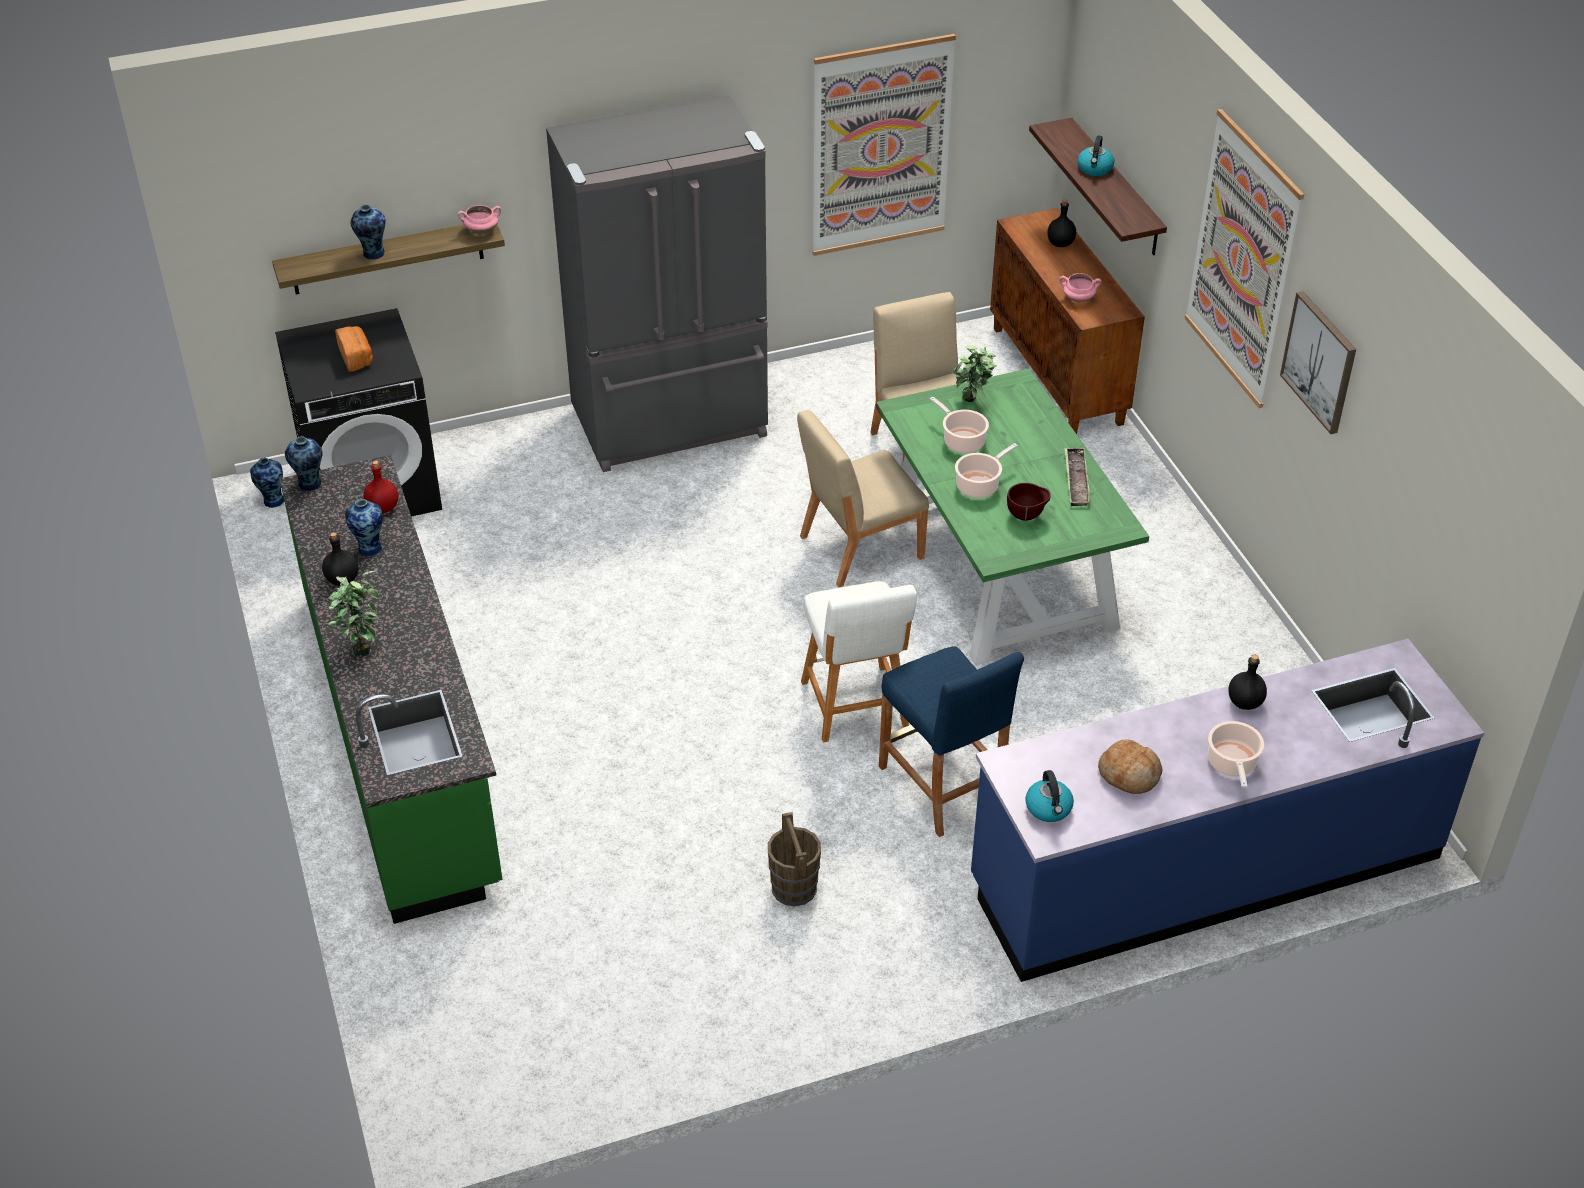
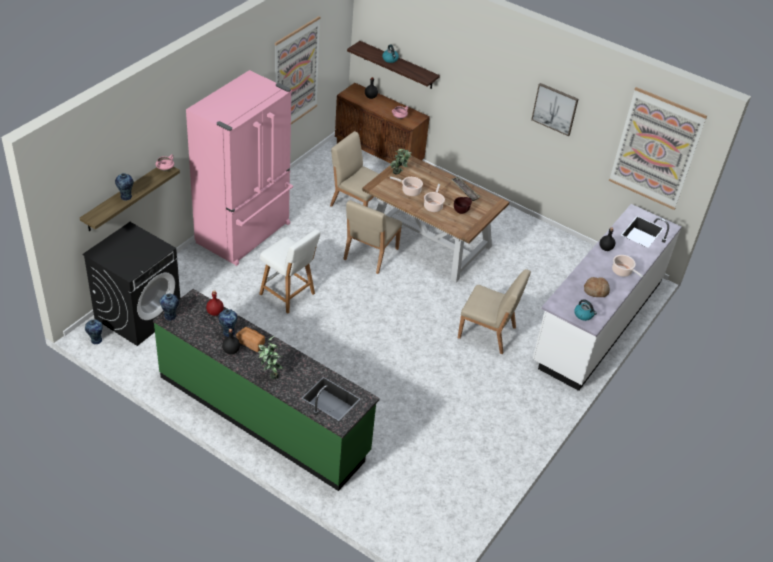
camera: 40 degrees left, 0 degrees up
bread [335,326,373,372] -> bread moved to [236,327,265,352]
grey fridge [546,95,768,472] -> pink fridge [186,70,293,266]
brown bucket [768,812,821,906] -> none
white stool [801,581,917,743] -> white stool moved to [259,229,321,314]
green dining table [876,369,1149,666] -> brown dining table [362,155,509,282]
blue stool [879,646,1024,837] -> beige chair [458,269,531,354]
blue counter [971,639,1484,982] -> white counter [533,204,682,391]
picture [1185,109,1304,408] -> picture moved to [609,87,707,210]

